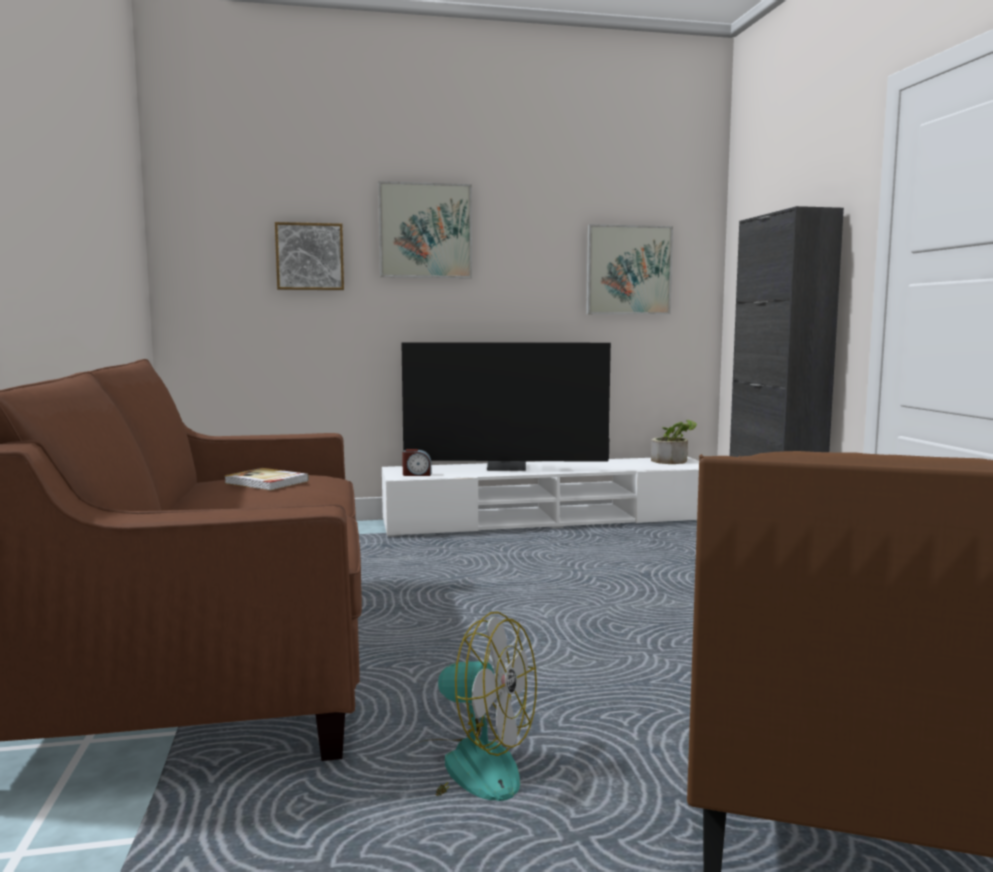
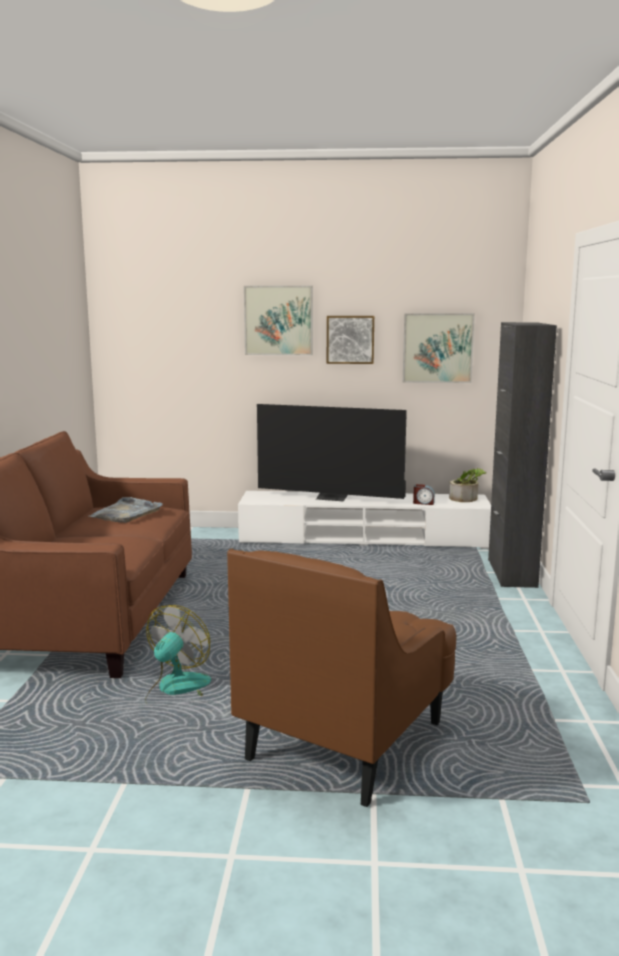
camera: 15 degrees right, 5 degrees up
book [224,468,309,490] -> grey tray [89,497,162,523]
picture [275,222,344,290] -> picture moved to [327,316,374,364]
alarm clock [402,449,431,476] -> alarm clock moved to [413,484,435,505]
fan [413,612,537,801] -> fan turned 105 degrees counterclockwise [145,605,211,705]

